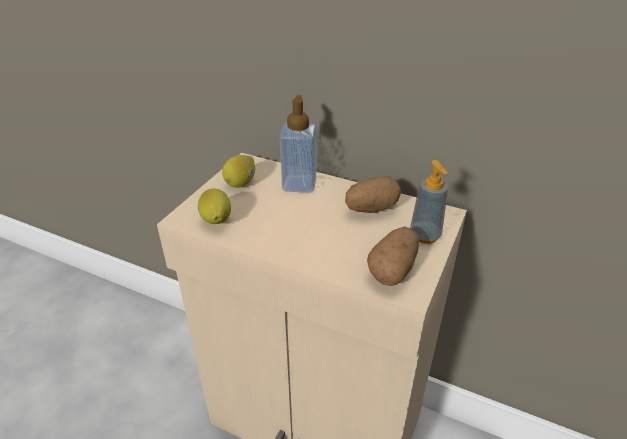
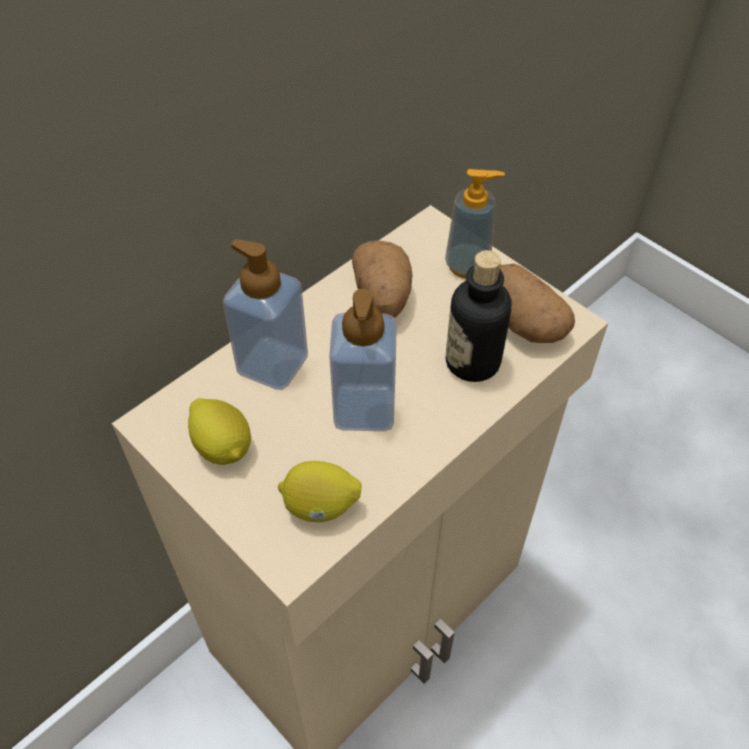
camera: 70 degrees left, 15 degrees up
none -> soap dispenser [329,289,397,431]
none -> bottle [446,250,511,382]

